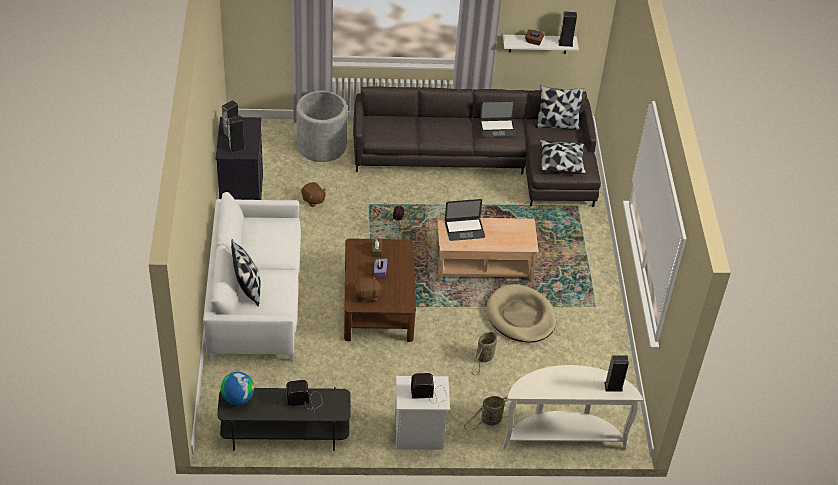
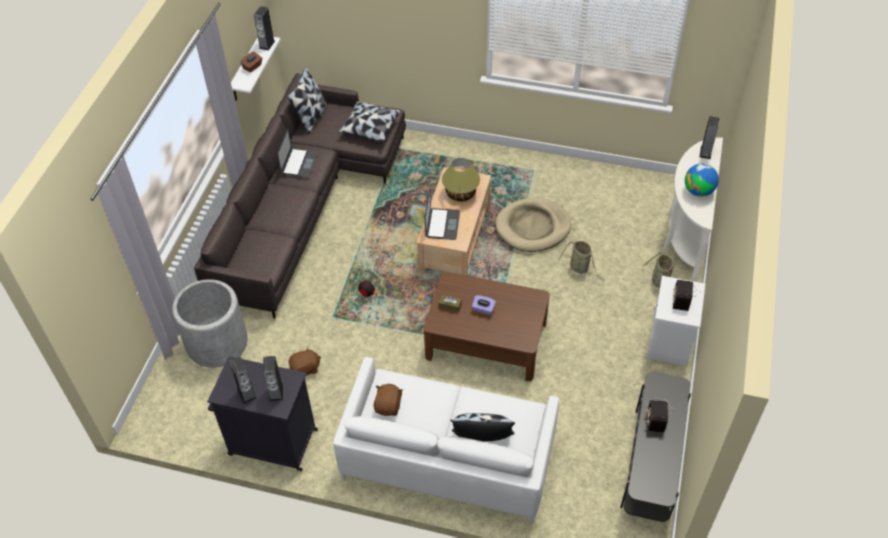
camera: 70 degrees left, 5 degrees up
globe [221,372,254,405] -> globe moved to [685,164,719,197]
brown plush toy [353,276,384,303] -> brown plush toy moved to [374,384,403,416]
none -> table lamp [442,158,480,202]

